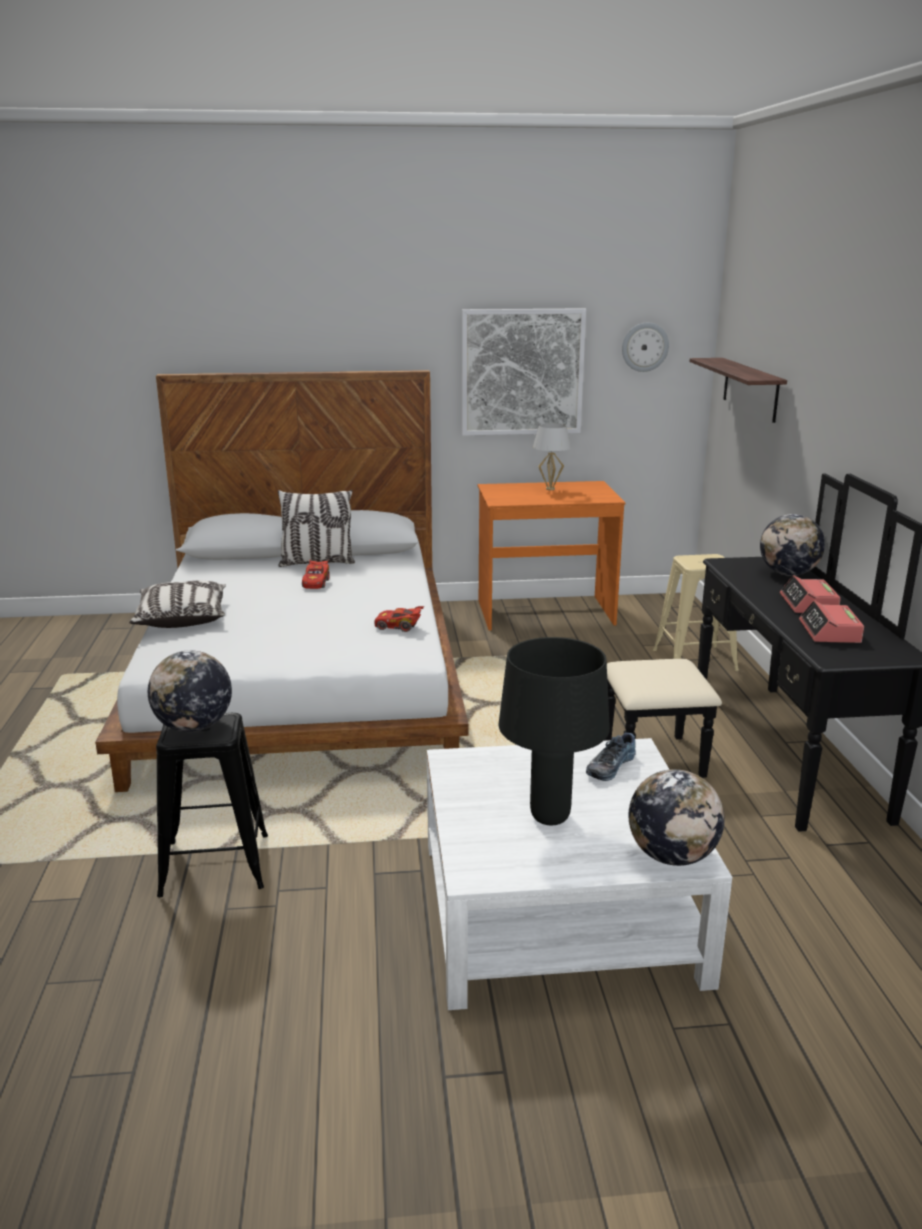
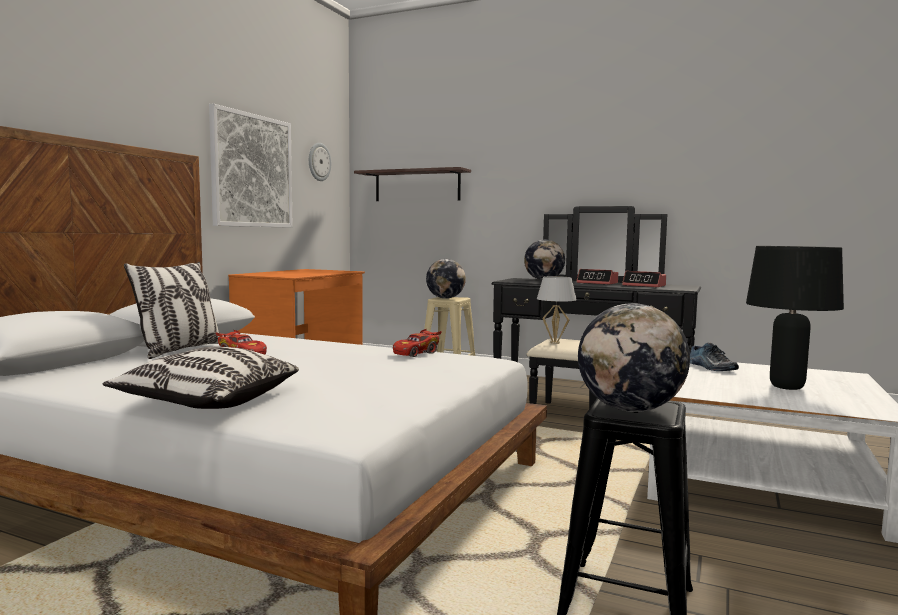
camera: 60 degrees left, 15 degrees down
white table lamp [533,423,571,490] -> white table lamp moved to [537,276,577,344]
globe [629,769,724,866] -> globe moved to [426,259,466,299]

